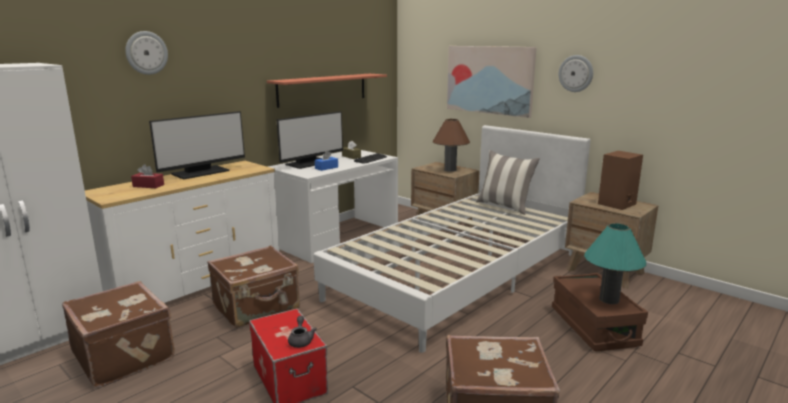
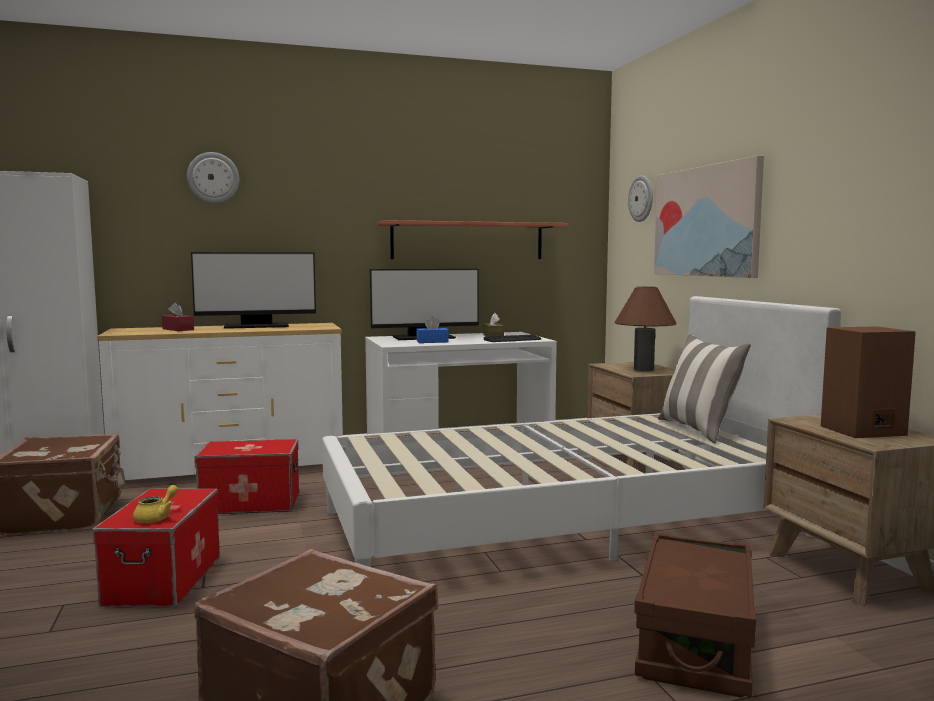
camera: 30 degrees right, 10 degrees down
brown suitcase [207,245,300,328] -> storage box [194,439,299,514]
grey teapot [288,316,317,348] -> yellow teapot [133,485,178,523]
wall clock [559,55,593,92] -> wall clock moved to [628,175,653,222]
turquoise table lamp [584,223,646,304] -> none

